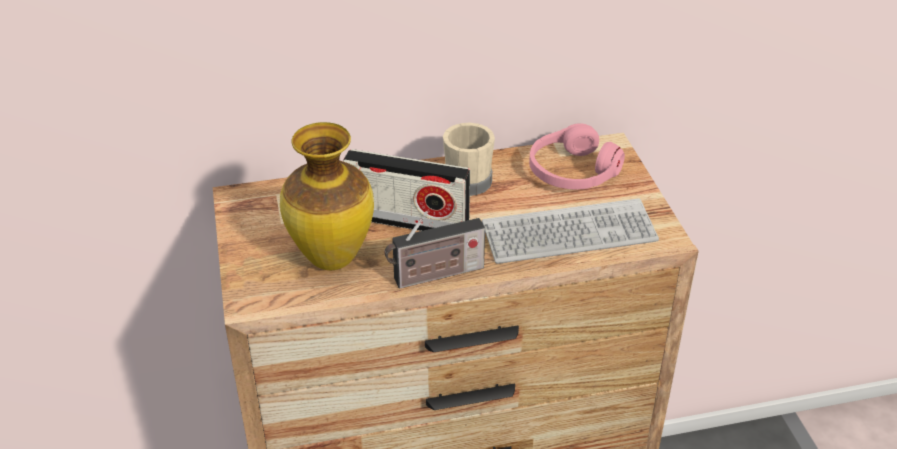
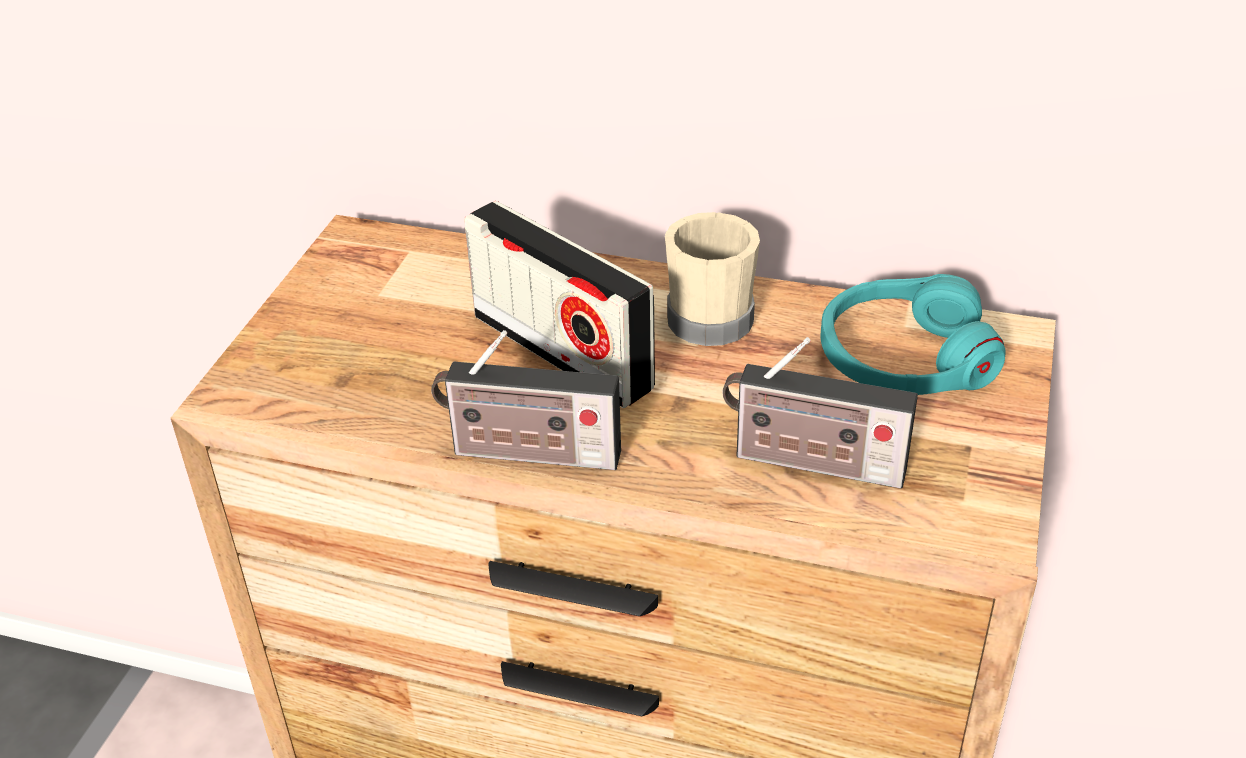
camera: 30 degrees right, 0 degrees up
vase [280,122,374,270] -> none
keyboard [482,198,659,264] -> radio [723,337,918,489]
pink headphones [529,124,625,190] -> turquoise headphones [820,274,1006,395]

